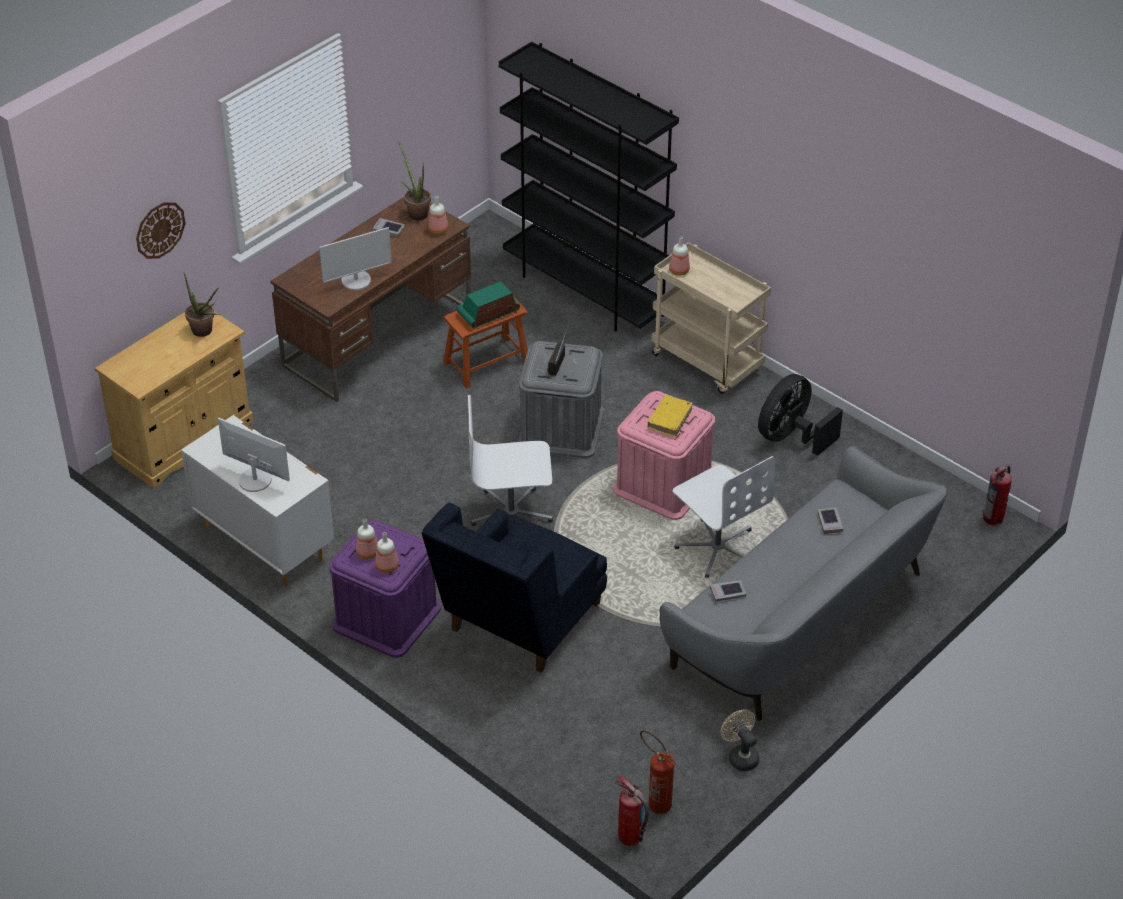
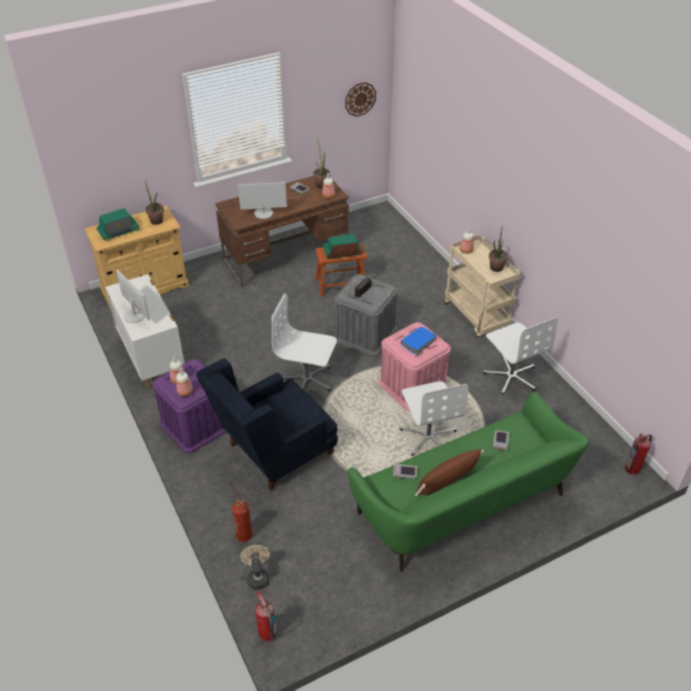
camera: 20 degrees right, 0 degrees up
wall clock [136,202,186,259] -> wall clock moved to [345,82,376,117]
black bookcase [499,42,679,331] -> none
fire extinguisher [640,730,677,814] -> fire extinguisher moved to [230,482,252,542]
yellow book [648,396,693,437] -> blue book [401,327,437,355]
grey sofa [660,446,947,721] -> green sofa [348,392,589,572]
beige fan [721,709,759,771] -> beige fan moved to [240,545,270,590]
black fan [758,374,843,456] -> white office chair [483,317,558,395]
none -> radio [97,208,140,241]
none -> brown pillow [415,449,484,496]
none -> potted plant [489,228,508,272]

